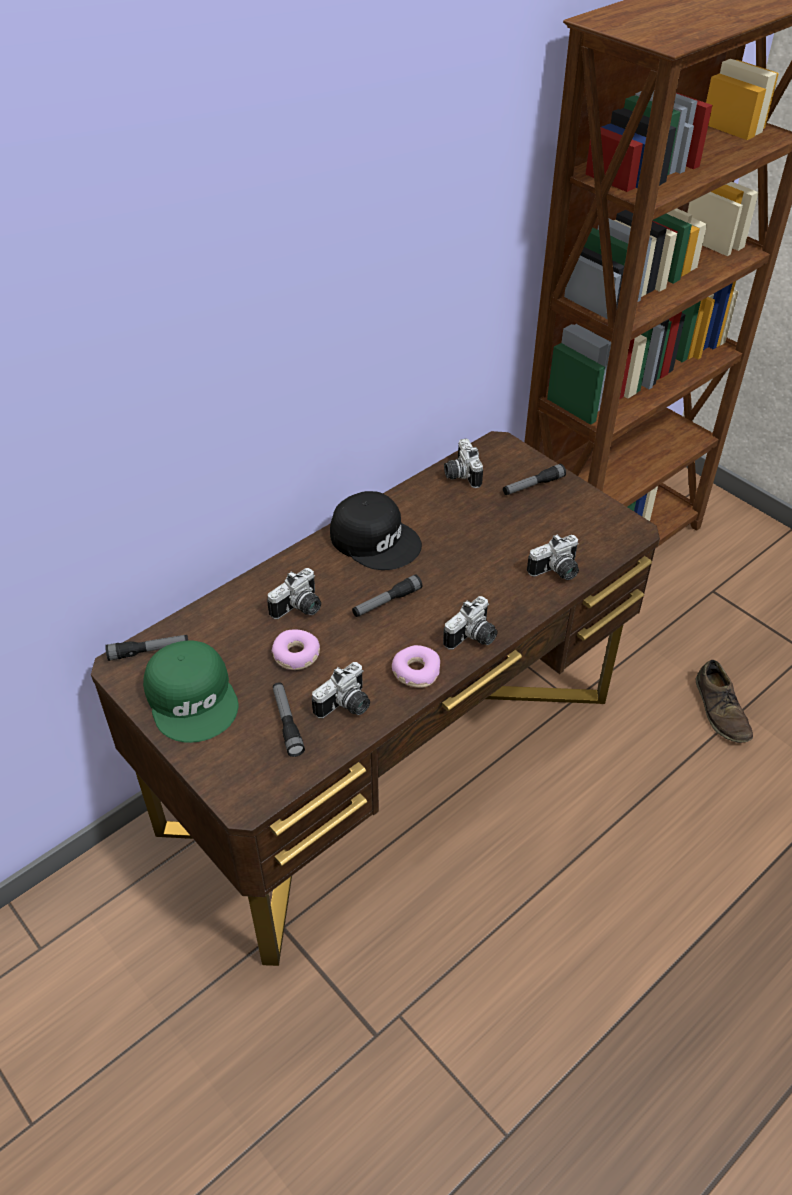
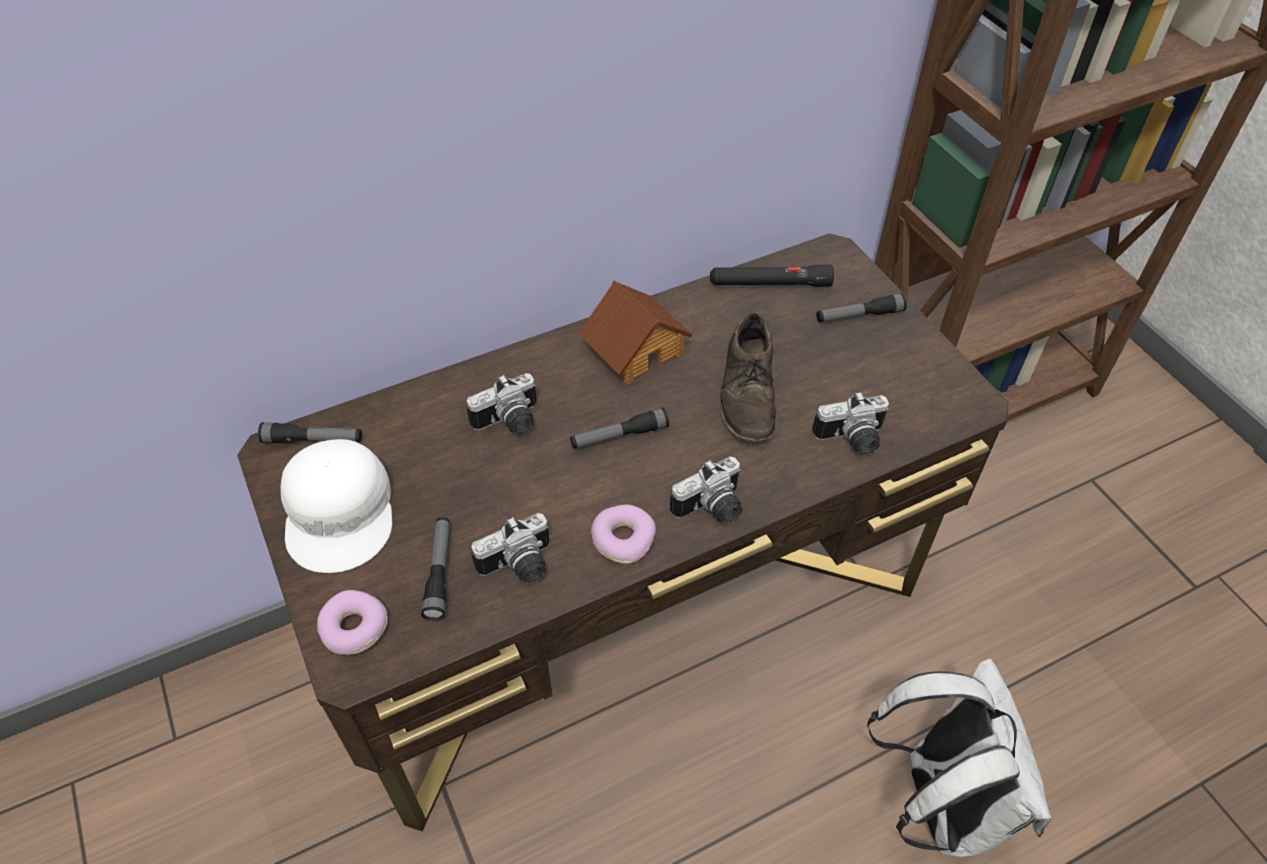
camera: 15 degrees right, 5 degrees up
green cap [143,641,239,743] -> white cap [280,439,392,573]
donut [272,630,320,670] -> donut moved to [317,590,388,655]
black cap [330,491,422,570] -> toy house [578,280,693,385]
camera [444,439,483,488] -> black flashlight [710,265,834,287]
brown shoe [696,660,753,743] -> brown shoe moved to [720,313,776,442]
none -> white backpack [867,659,1051,857]

